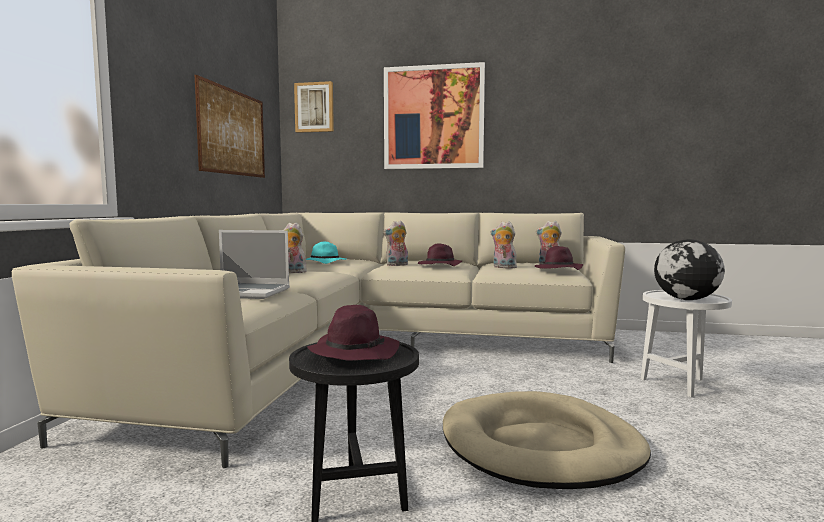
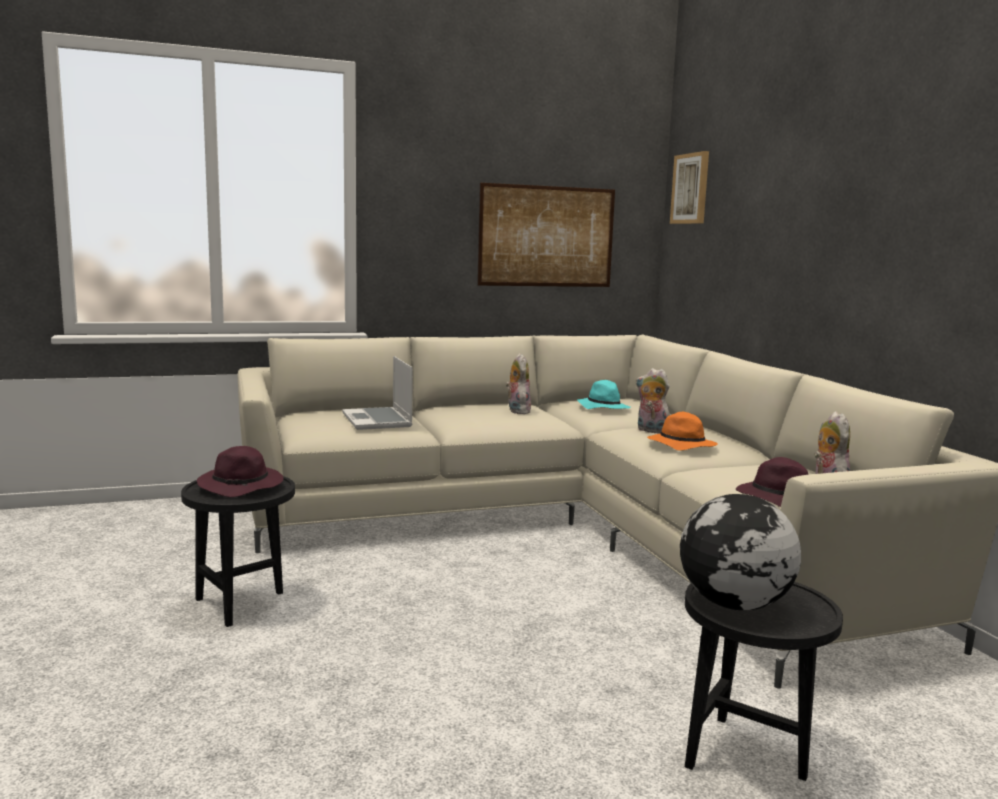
camera: 60 degrees right, 5 degrees up
picture [384,62,485,169] -> none
purple hat [418,243,462,266] -> orange hat [647,412,718,451]
beige dog bed [443,391,651,489] -> none
plush toy [491,221,517,269] -> none
white side table [641,290,732,397] -> black side table [685,582,843,781]

